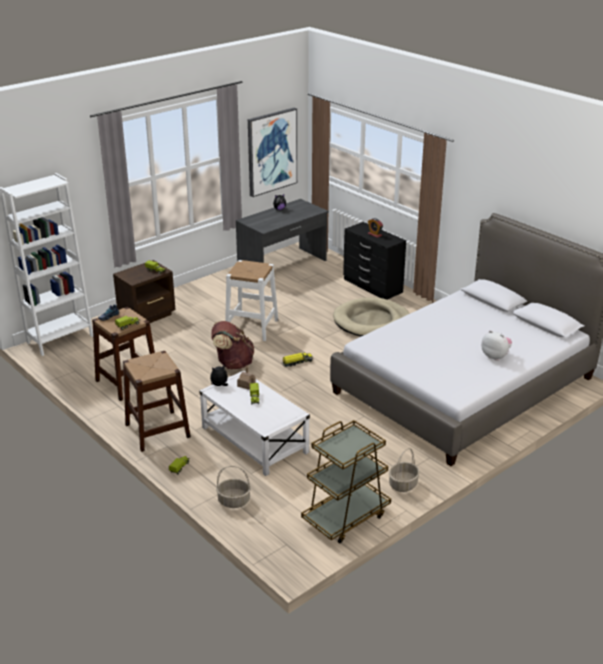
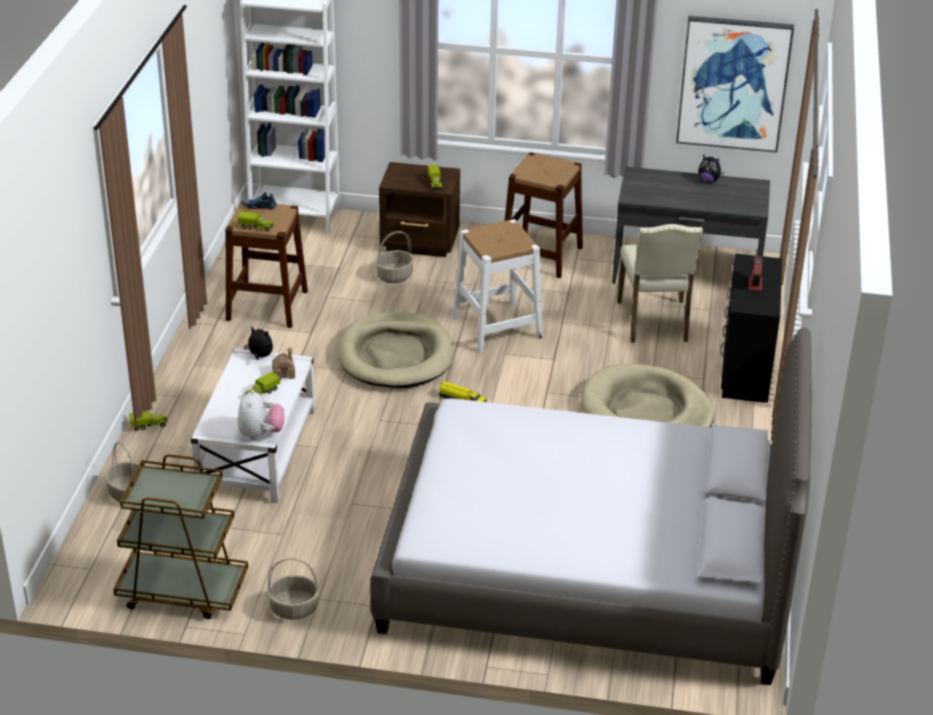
camera: 50 degrees right, 5 degrees up
brown stool [123,351,191,452] -> brown stool moved to [504,152,583,278]
brown backpack [211,321,254,369] -> beige dog bed [338,312,454,388]
plush toy [481,330,512,361] -> plush toy moved to [237,389,285,440]
none -> basket [375,231,414,283]
none -> beige chair [617,224,703,343]

